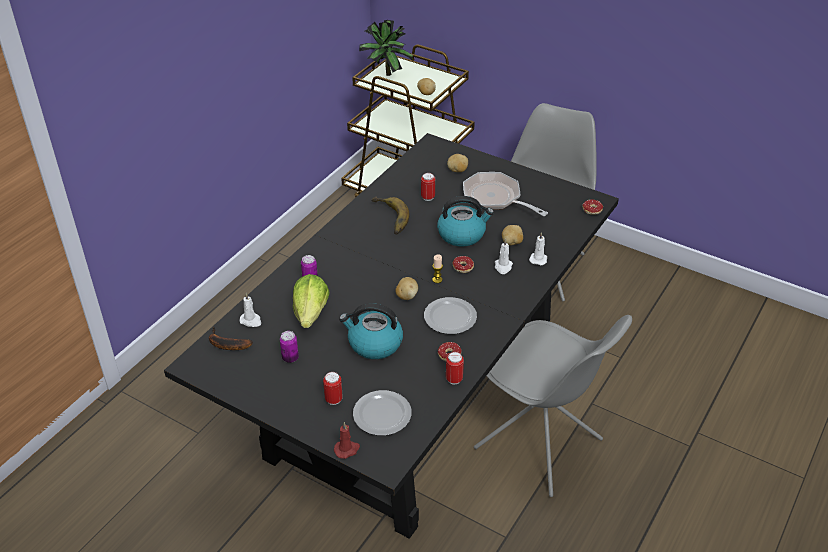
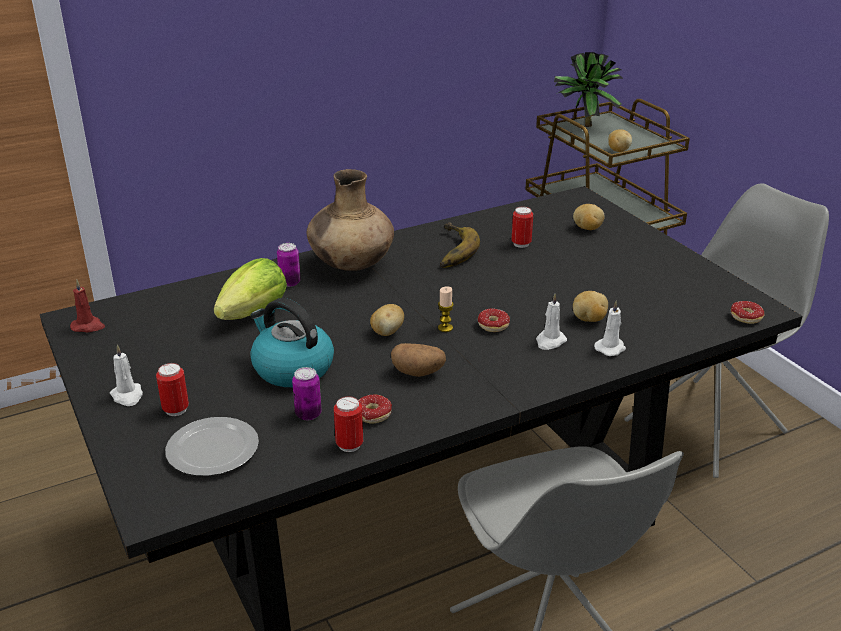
camera: 30 degrees right, 10 degrees down
banana [209,327,253,350] -> none
white candle [239,293,261,327] -> white candle moved to [110,345,143,406]
can [280,331,299,363] -> can moved to [292,367,321,420]
red candle [334,422,360,459] -> red candle moved to [70,280,105,332]
plate [424,297,477,334] -> potato [391,343,446,377]
kettle [437,196,494,247] -> none
frying pan [463,172,548,216] -> none
none -> brown vase [307,169,394,271]

